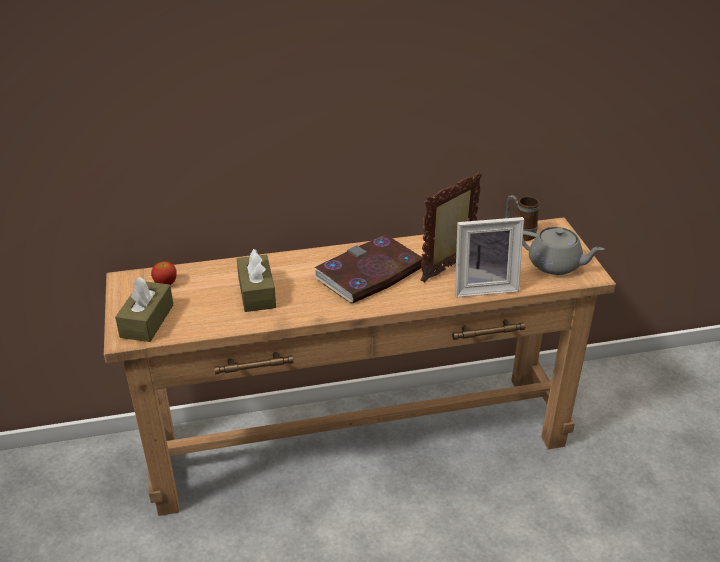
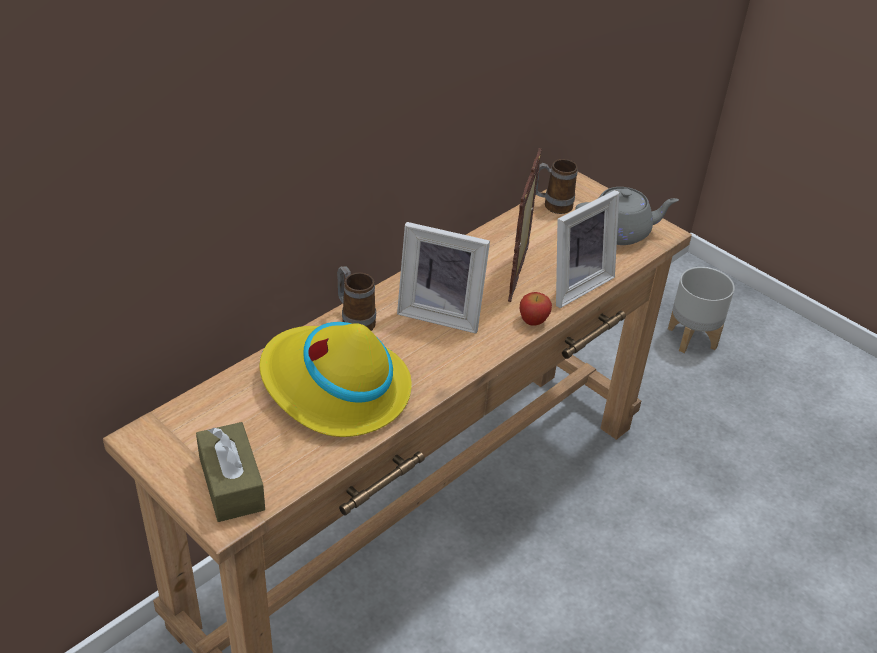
camera: 35 degrees left, 5 degrees up
apple [151,261,177,285] -> apple moved to [520,292,552,326]
brown tissue box [237,249,276,312] -> yellow hat [260,322,412,437]
book [314,235,422,304] -> picture frame [397,222,490,334]
none -> mug [337,266,376,331]
none -> grey planter [668,267,735,353]

